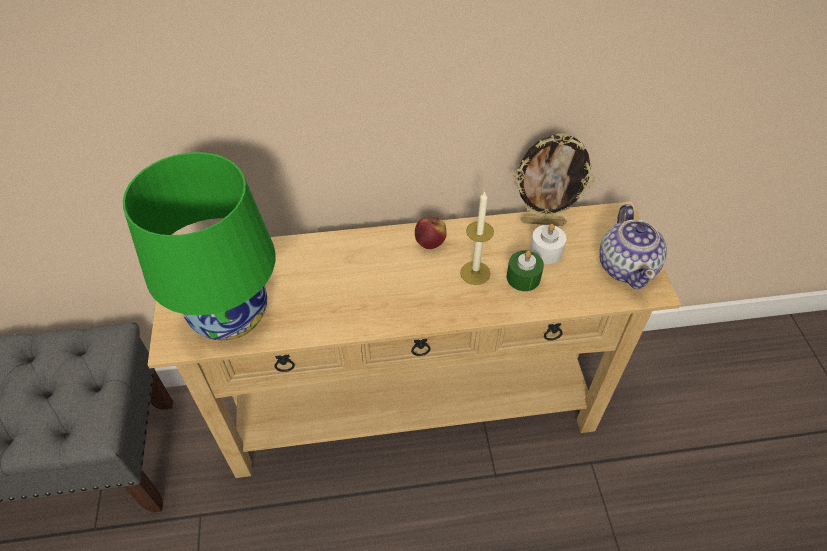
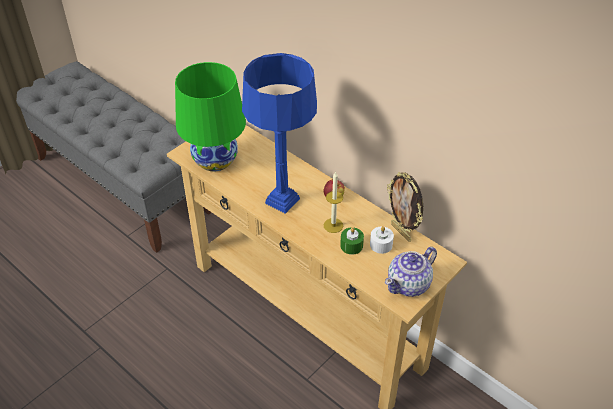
camera: 50 degrees right, 5 degrees down
none -> blue table lamp [242,53,317,214]

